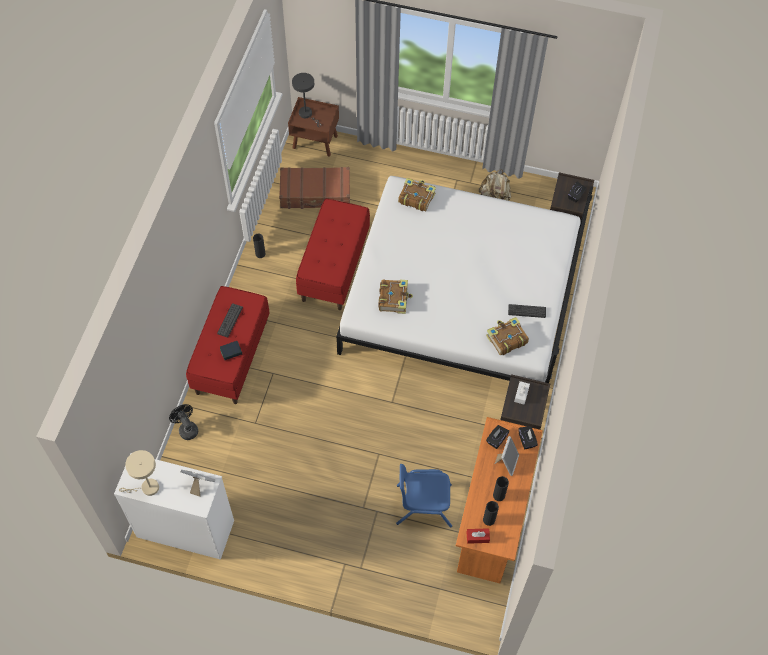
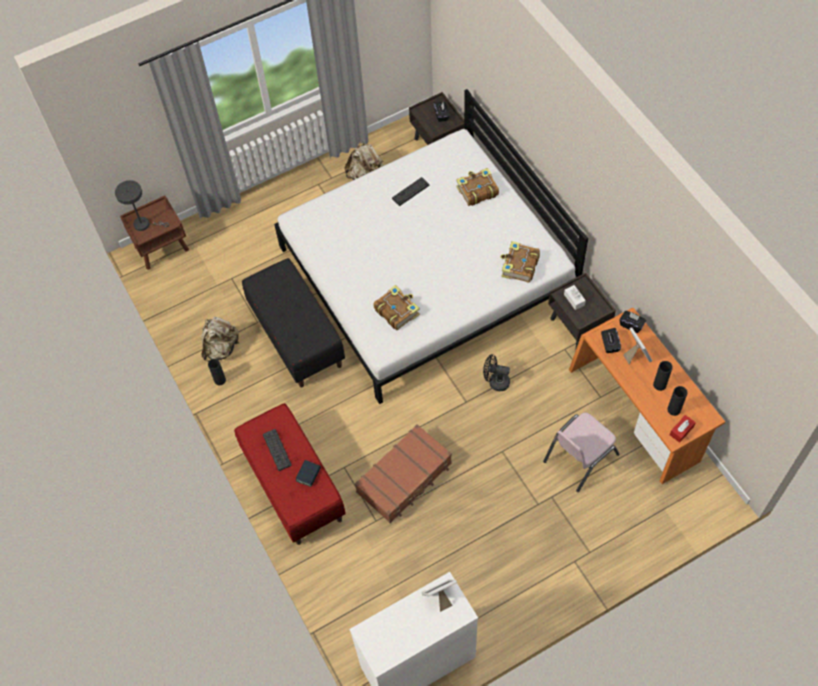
camera: 40 degrees left, 0 degrees up
beige table lamp [119,450,159,496] -> none
black fan [169,404,198,440] -> black fan moved to [483,354,510,391]
brown suitcase [279,167,350,209] -> brown suitcase moved to [355,424,452,523]
red bench [296,198,370,310] -> black bench [242,258,345,387]
blue chair [396,464,452,527] -> pink chair [543,413,620,492]
book [398,178,436,211] -> book moved to [456,168,499,206]
keyboard [508,304,546,318] -> keyboard moved to [392,177,429,206]
none -> beige backpack [201,317,240,362]

